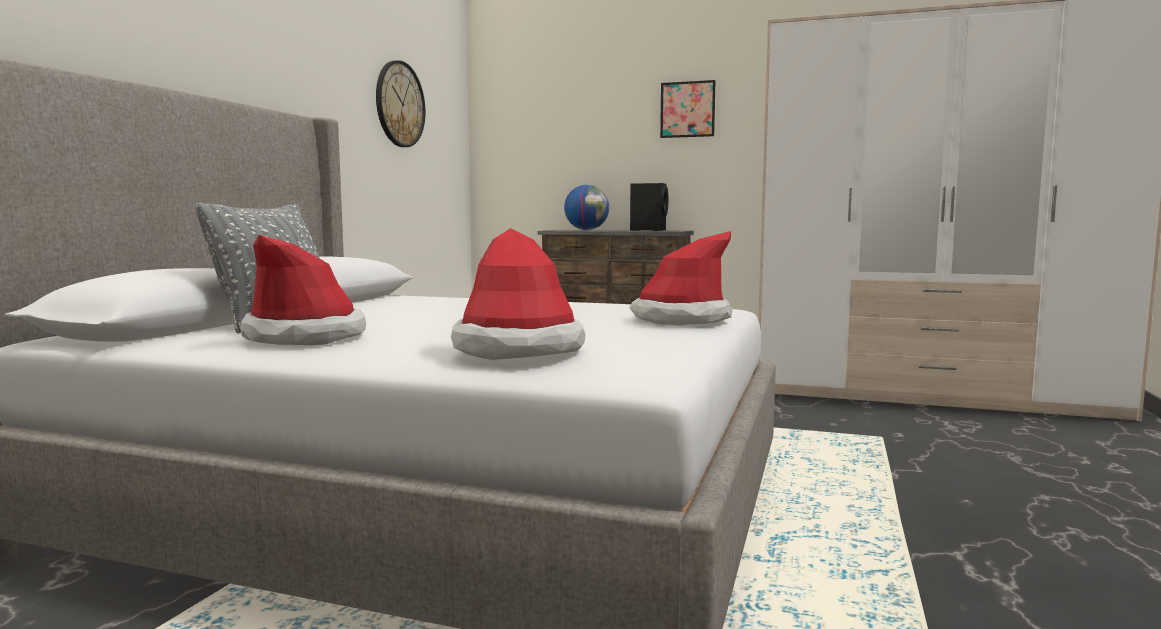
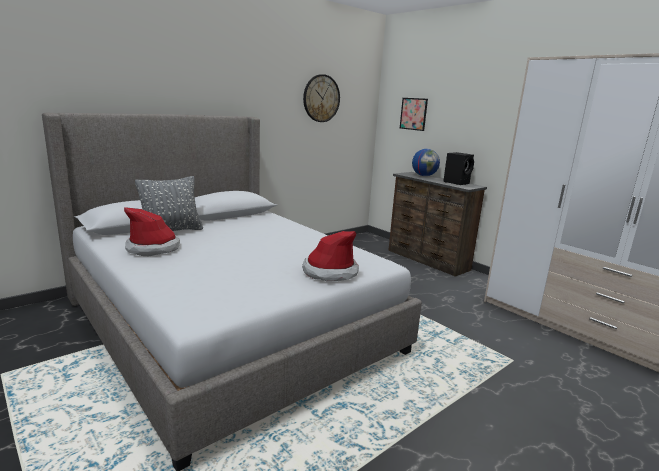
camera: 30 degrees right, 10 degrees up
hat [451,228,586,360] -> none
picture [660,80,716,138] -> picture moved to [400,98,428,131]

